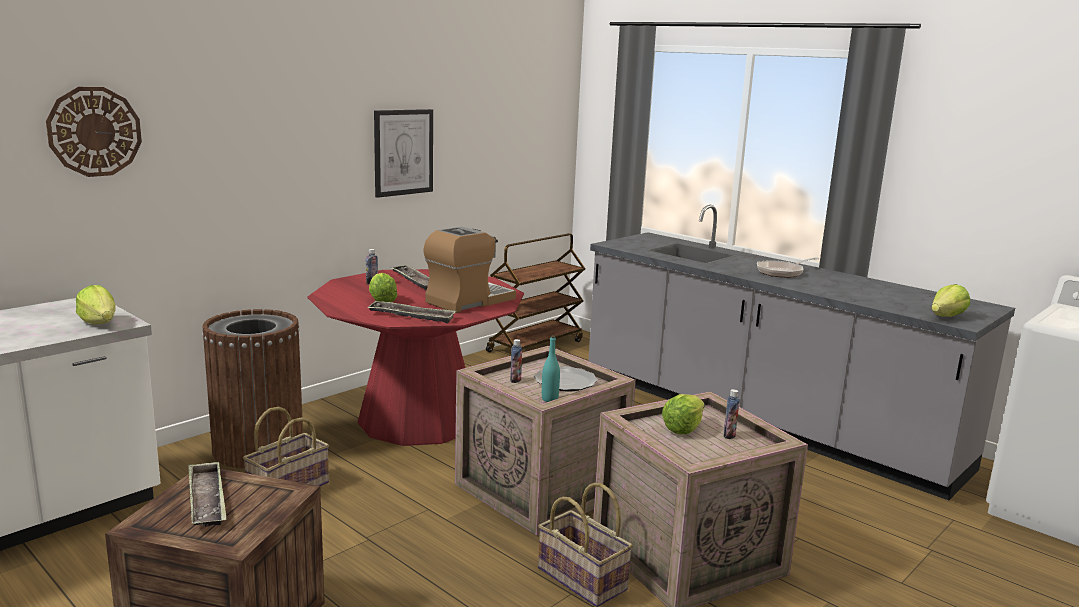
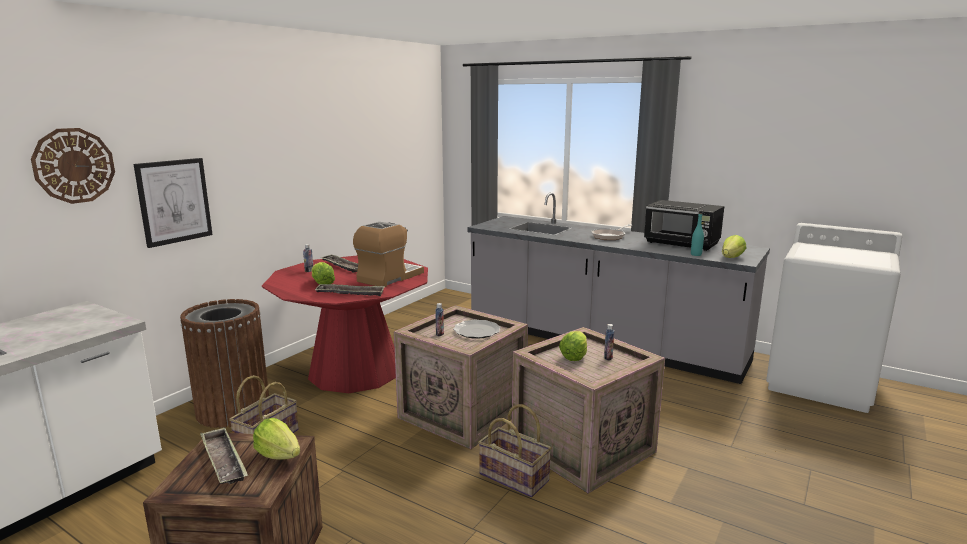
camera: 10 degrees left, 0 degrees up
lettuce [76,285,116,325] -> lettuce moved to [253,418,300,460]
picture [374,109,433,198] -> picture moved to [134,158,213,248]
brown cart [486,233,586,352] -> none
turquoise bottle [542,335,560,402] -> turquoise bottle moved to [691,213,704,256]
none -> black microwave [644,200,724,251]

